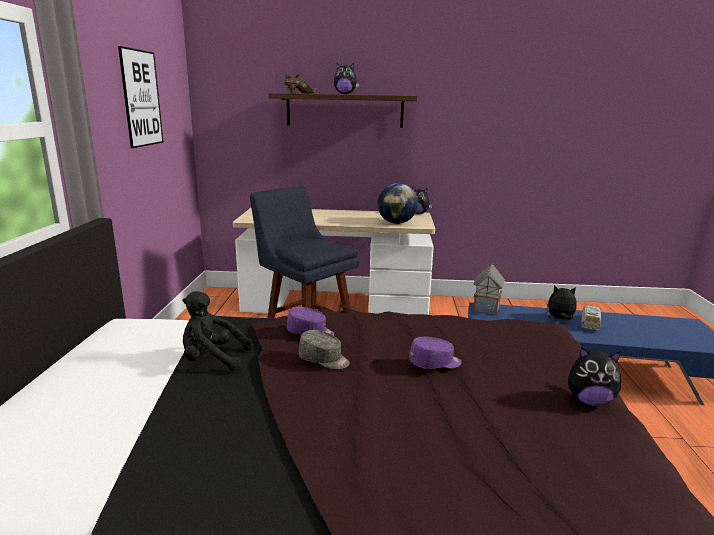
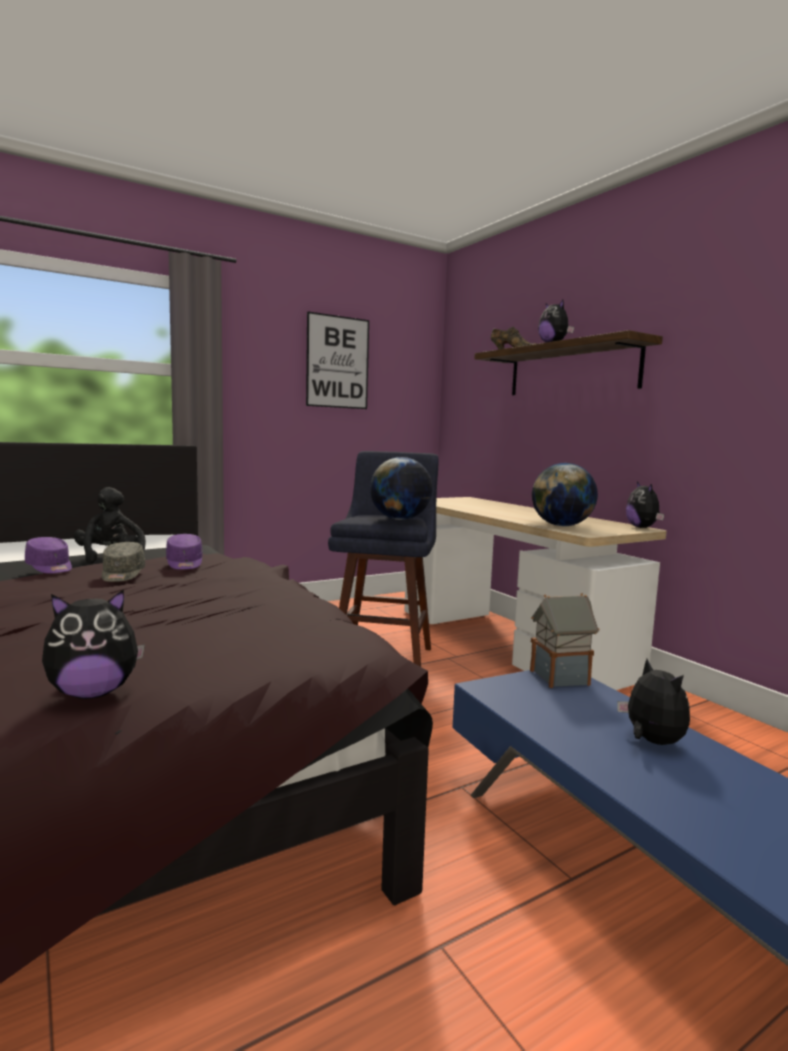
camera: 55 degrees right, 10 degrees down
purple cap [409,337,462,369] -> purple cap moved to [25,537,72,574]
plush toy [568,347,621,406] -> plush toy turned 90 degrees counterclockwise [42,589,145,699]
toy truck [581,306,601,331] -> none
none -> globe [370,457,433,520]

